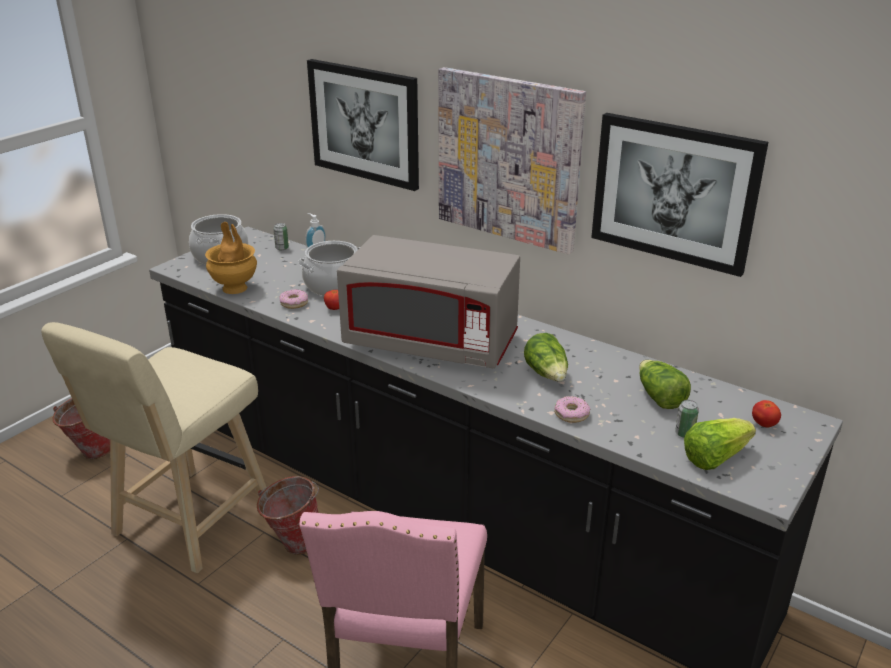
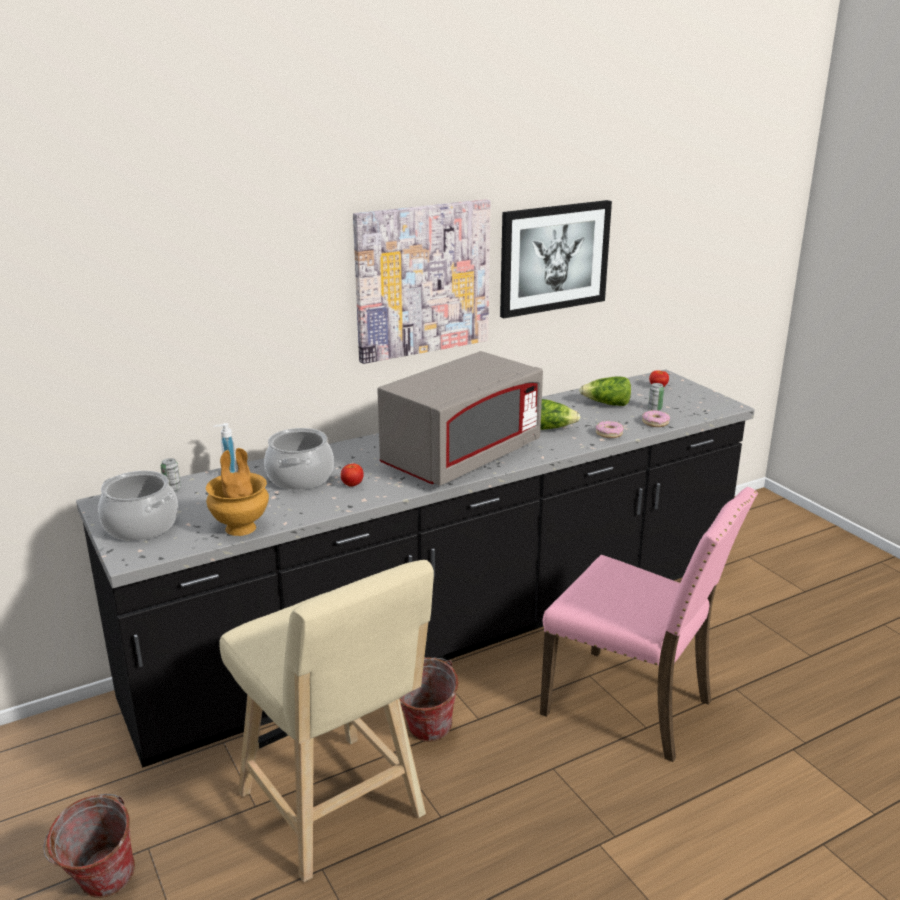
camera: 65 degrees left, 5 degrees down
donut [280,289,308,309] -> donut moved to [642,410,670,427]
picture [307,59,419,191] -> none
lettuce [684,418,756,470] -> none

